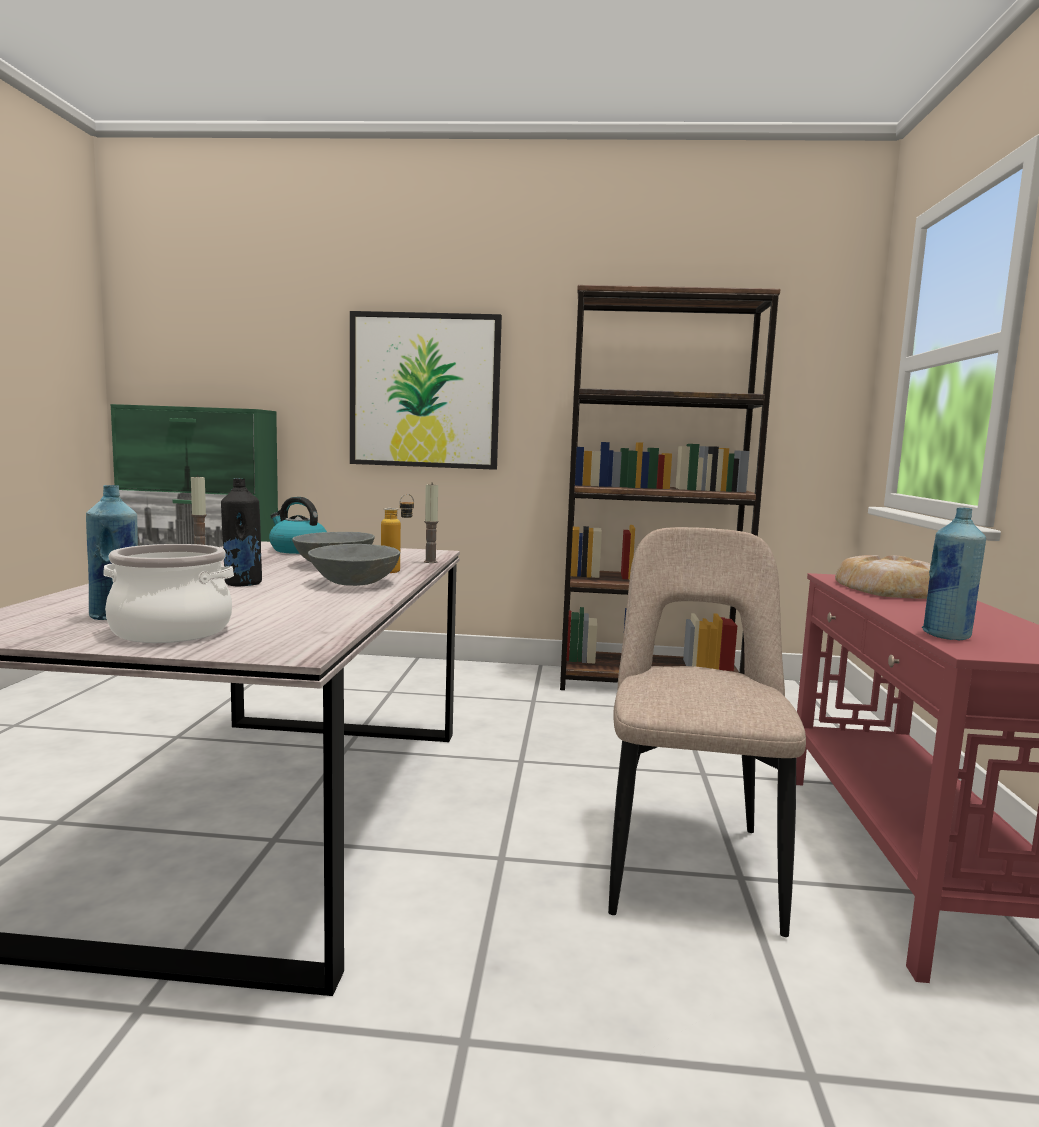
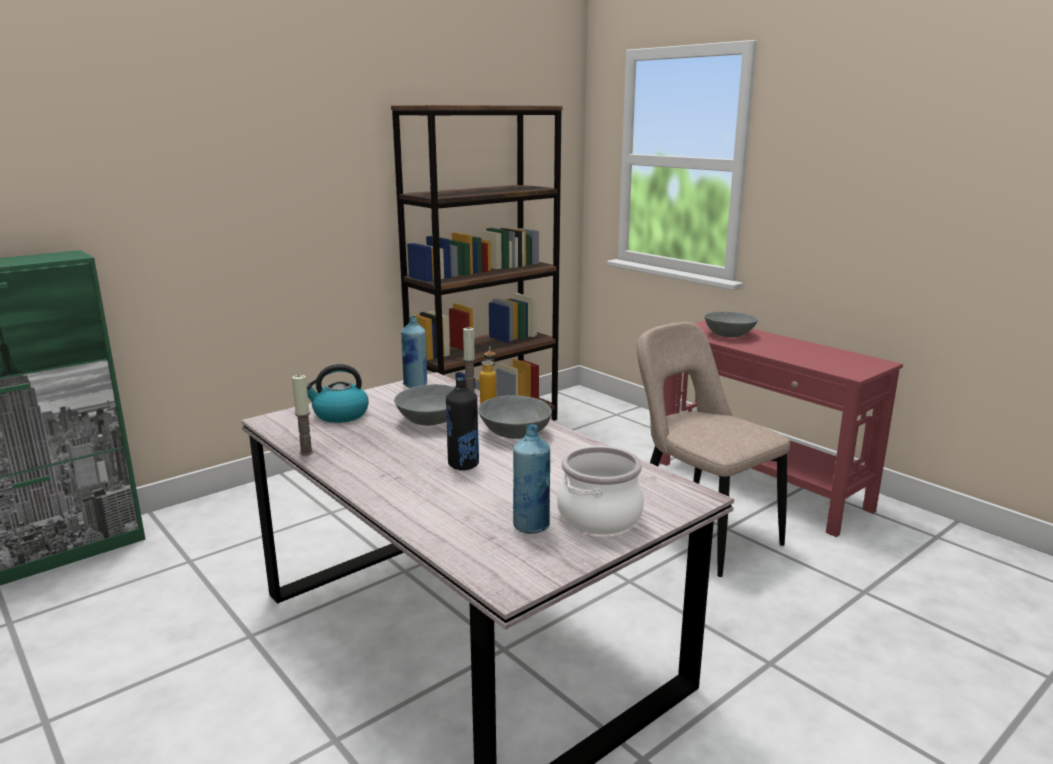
camera: 45 degrees left, 10 degrees up
picture [350,311,502,470] -> none
bread [835,555,930,599] -> grey bowl [704,312,758,337]
blue bottle [922,507,986,640] -> blue bottle moved to [401,315,427,388]

